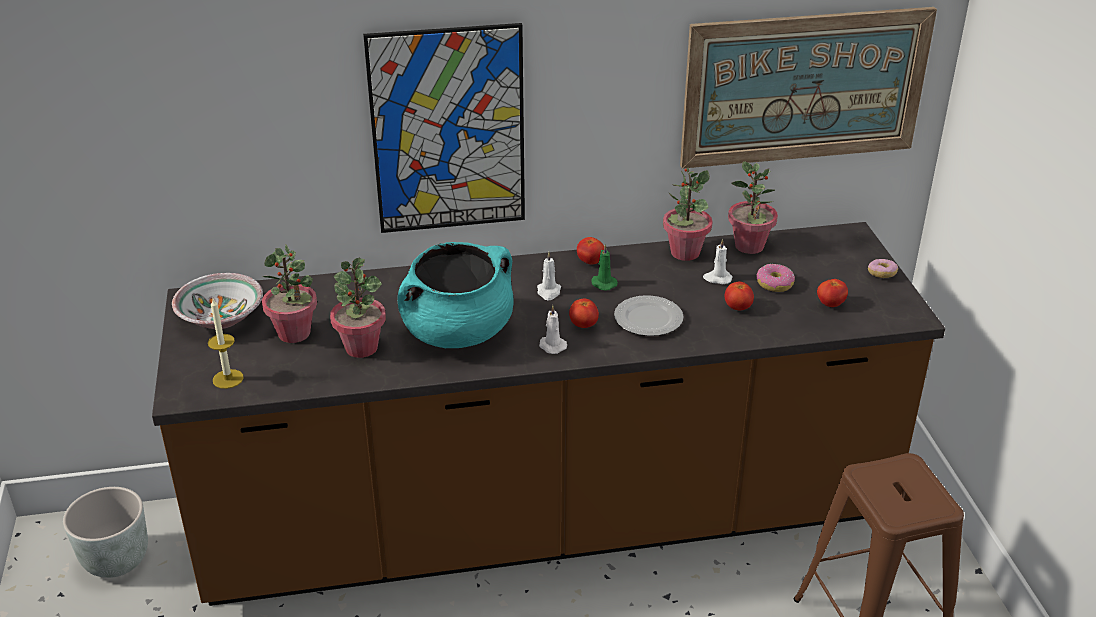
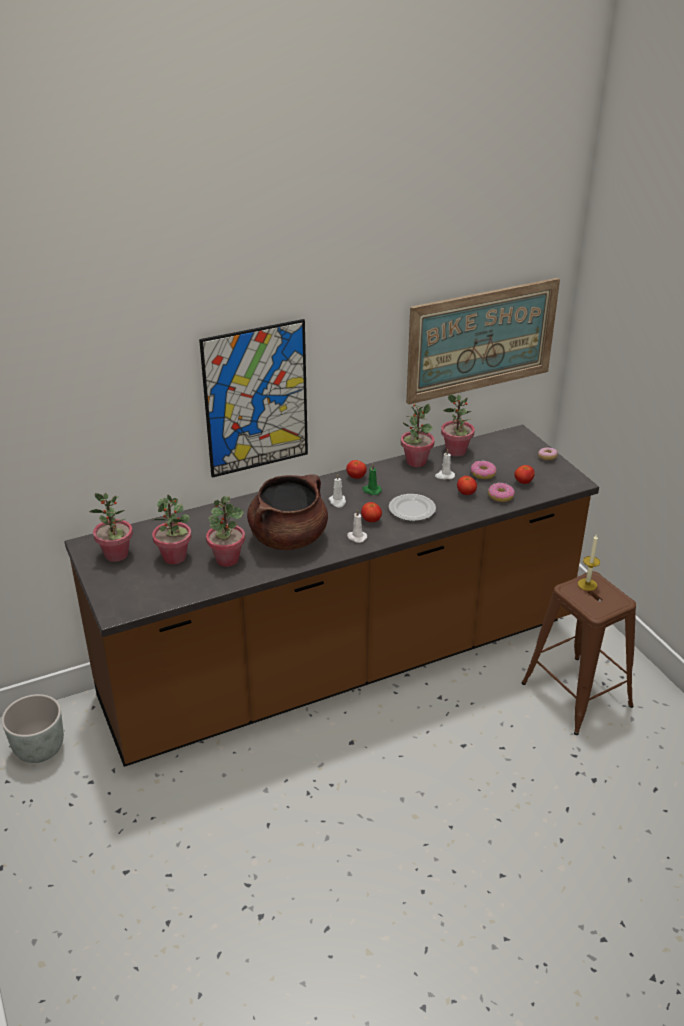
camera: 15 degrees left, 0 degrees up
bowl [172,273,263,329] -> potted plant [89,493,133,562]
candle [208,299,244,389] -> candle moved to [578,534,600,591]
turquoise cooking pot [398,242,513,348] -> brown cooking pot [247,474,328,550]
none -> donut [488,483,515,502]

